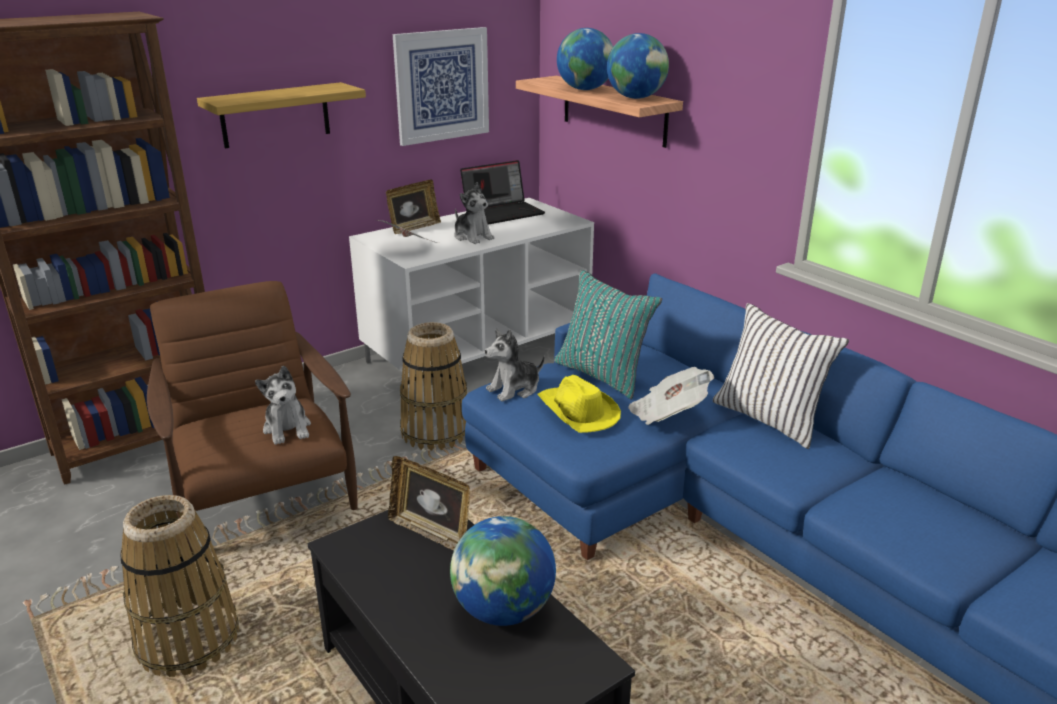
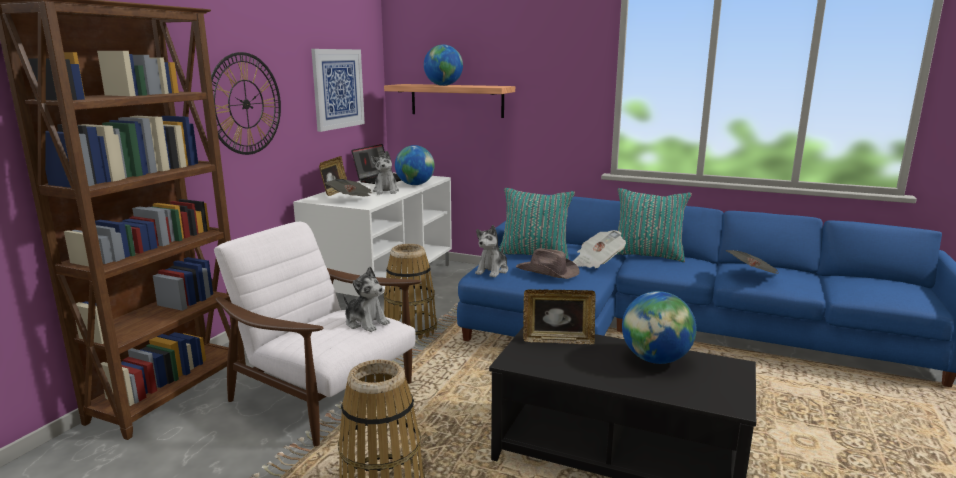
camera: 30 degrees left, 10 degrees down
brown armchair [147,281,358,552] -> white armchair [214,222,421,446]
shelf [197,82,366,148] -> wall clock [211,52,281,155]
plush toy [455,182,495,244] -> plush toy turned 60 degrees clockwise [371,151,399,195]
yellow hat [537,375,621,433] -> brown hat [516,248,580,279]
globe [607,33,669,99] -> globe moved to [395,145,435,185]
white pillow [713,303,849,449] -> turquoise pillow [617,188,692,262]
none -> newspaper [725,250,779,274]

